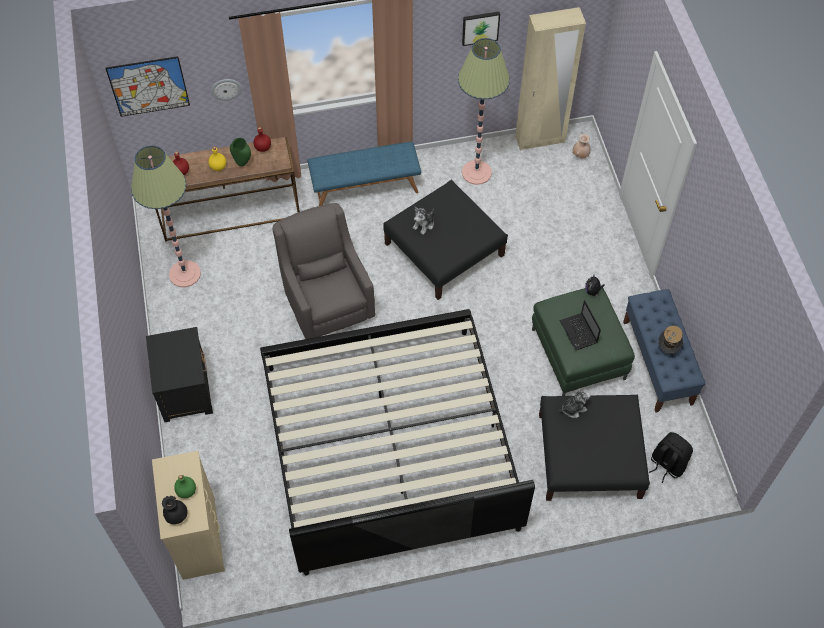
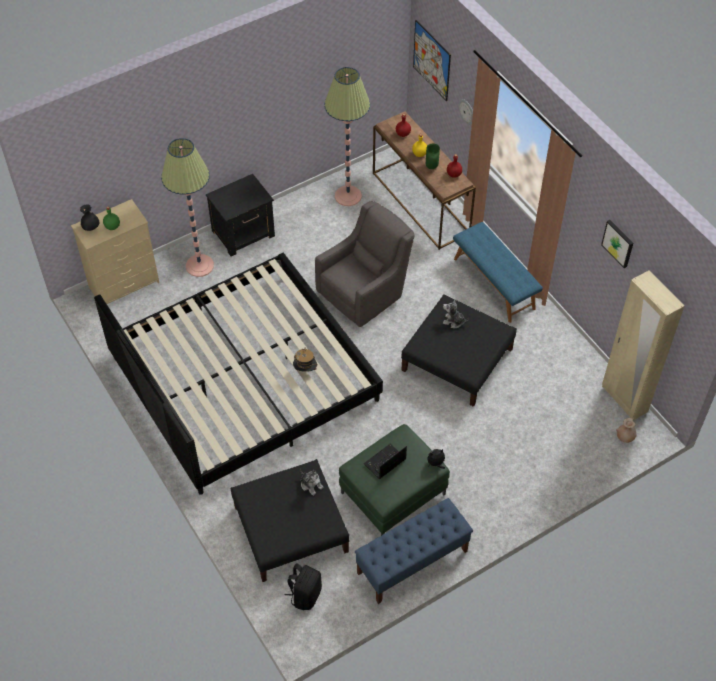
camera: 70 degrees right, 5 degrees down
floor lamp [458,38,510,185] -> floor lamp moved to [161,138,214,277]
hat [658,326,683,354] -> hat moved to [293,347,318,372]

